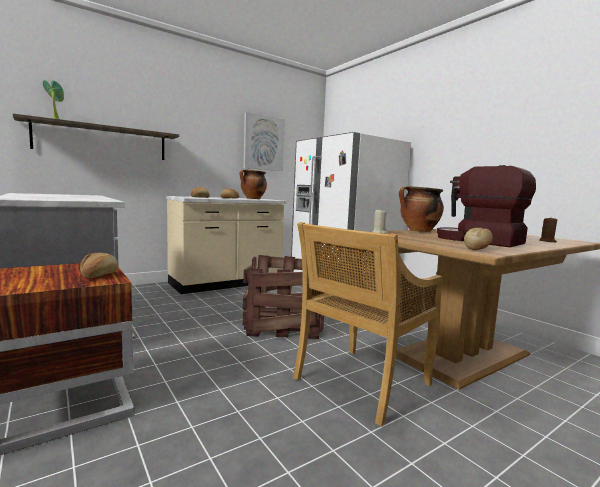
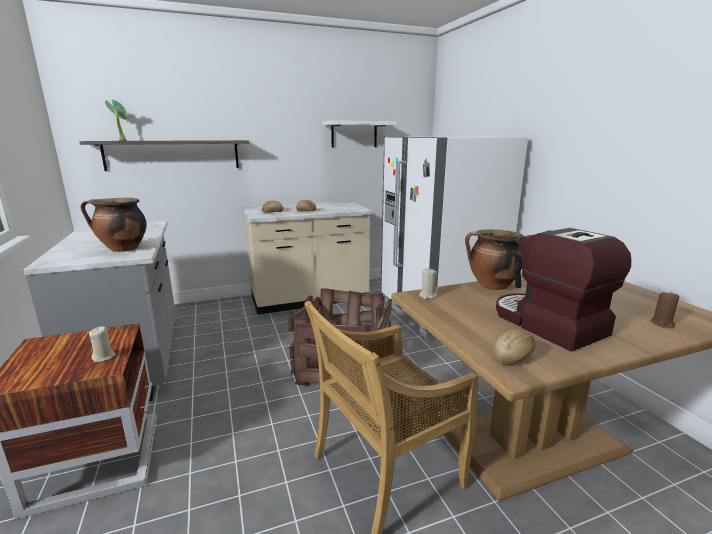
camera: 15 degrees right, 10 degrees up
bread [80,252,118,278] -> beige candle [89,326,116,362]
cooking pot [239,170,267,199] -> cooking pot moved to [81,198,147,252]
picture [244,112,285,171] -> white shelf [322,120,397,148]

